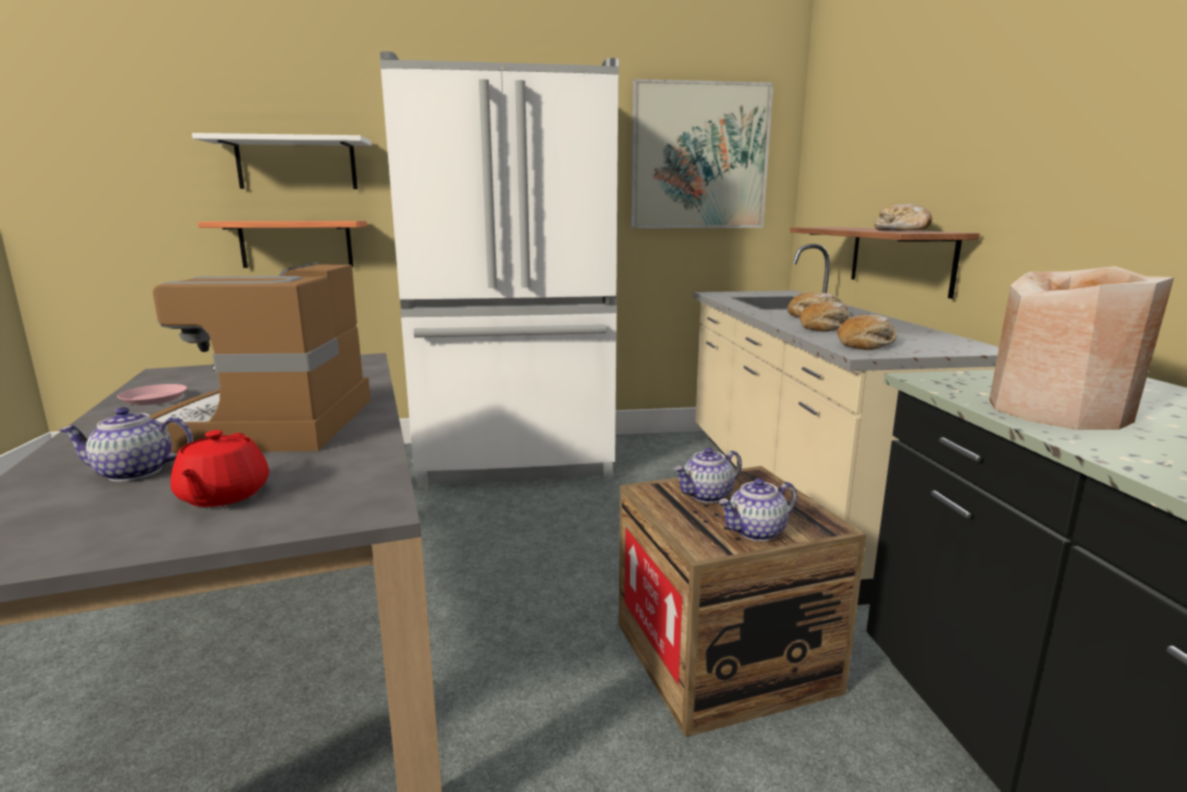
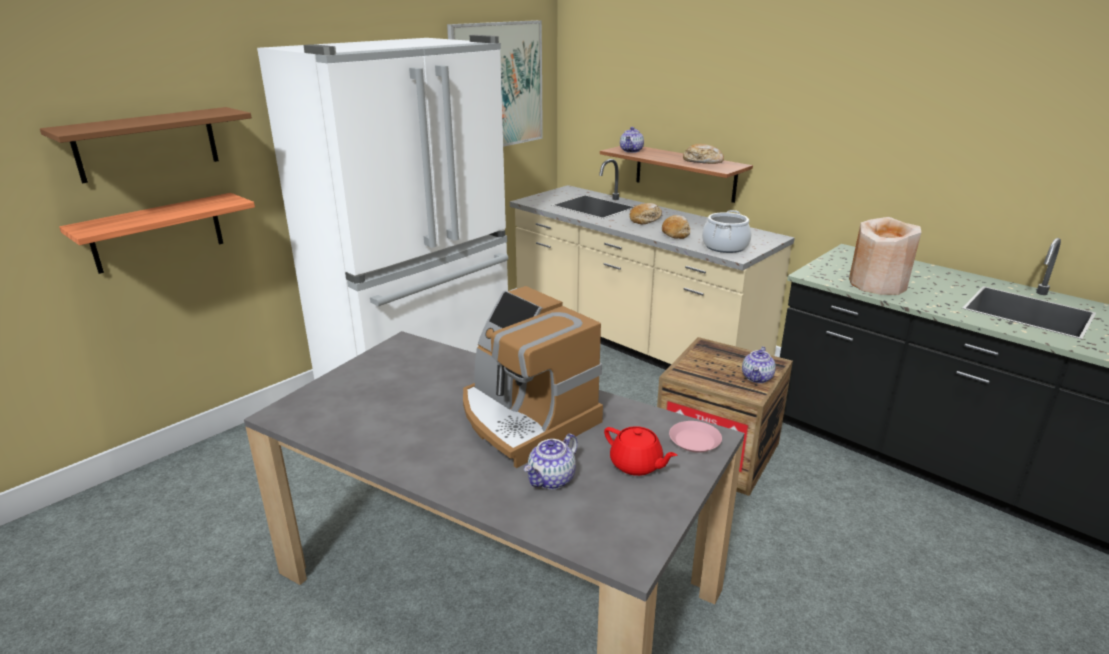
camera: 40 degrees left, 10 degrees up
pink plate [117,384,187,405] -> pink plate moved to [669,421,722,453]
white shelf [192,133,371,189] -> brown shelf [40,107,252,183]
teapot [674,448,742,503] -> teapot moved to [620,127,644,153]
bread [837,315,897,350] -> cooking pot [702,210,752,253]

